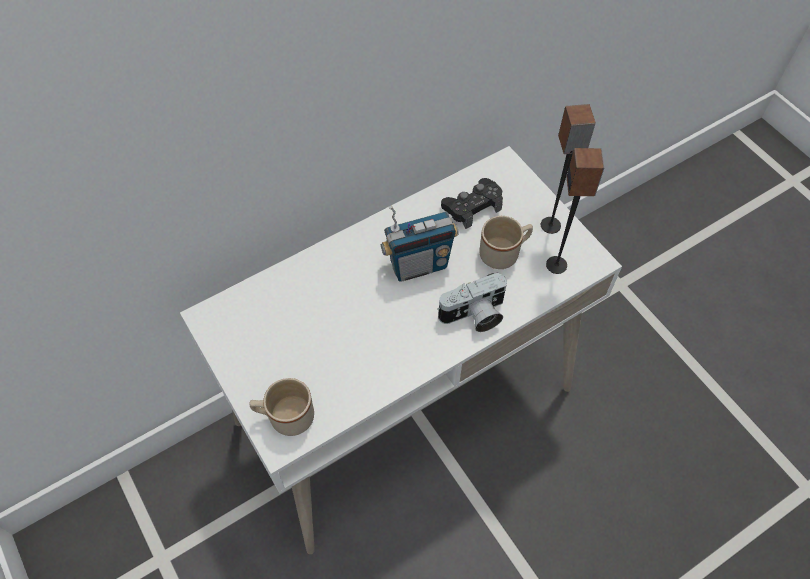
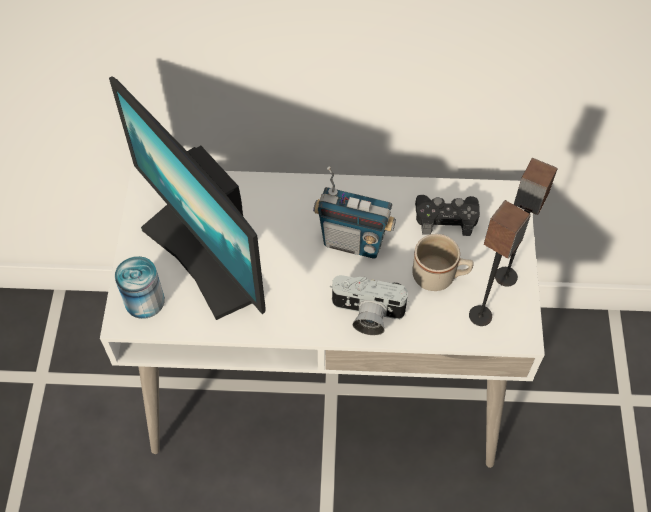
camera: 35 degrees right, 0 degrees up
beige mug [249,378,314,436] -> can [115,256,165,319]
none -> monitor [109,76,266,320]

